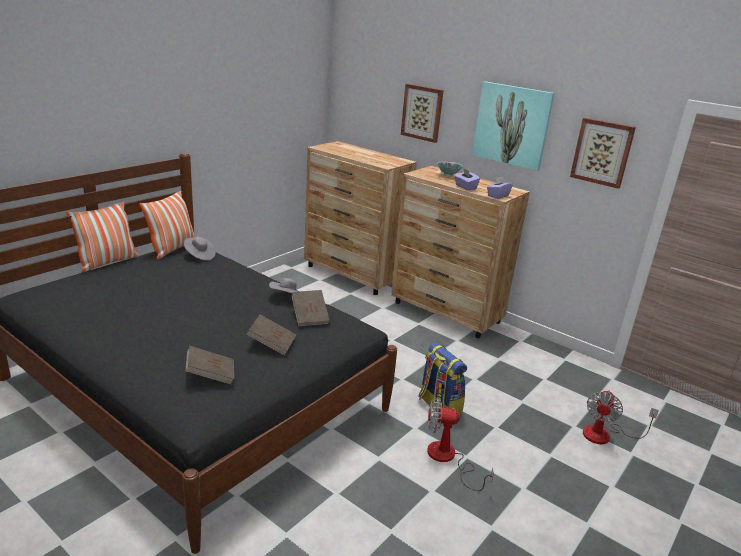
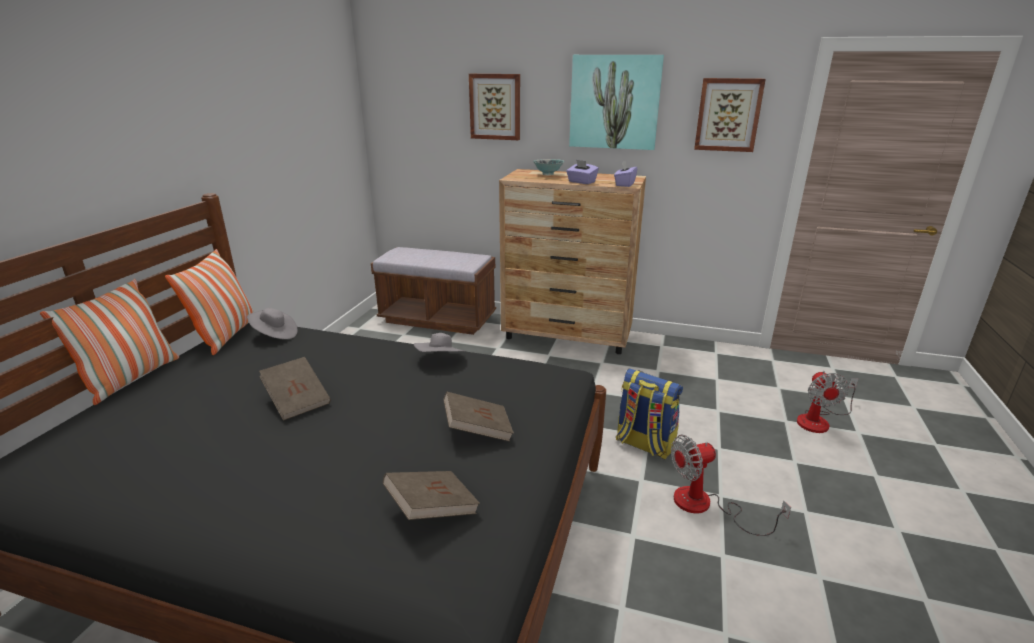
camera: 20 degrees left, 0 degrees up
brown book [292,290,330,327] -> brown book moved to [259,357,331,421]
brown dresser [304,141,417,295] -> brown bench [371,247,496,335]

